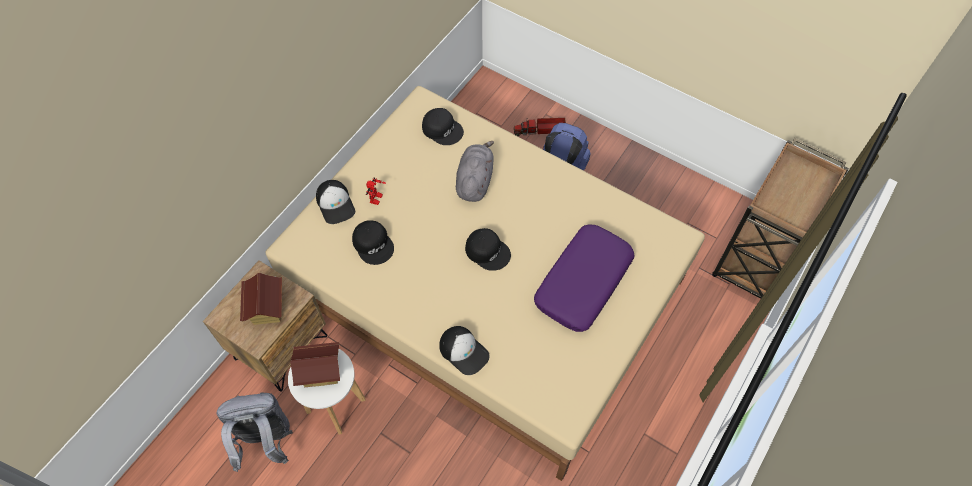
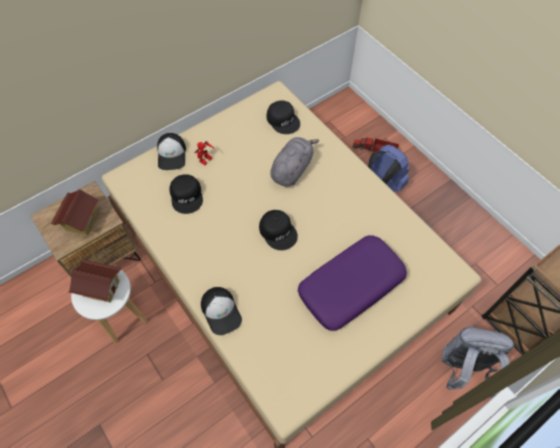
camera: 20 degrees right, 0 degrees up
grey backpack [217,392,293,472] -> grey backpack moved to [441,326,514,398]

